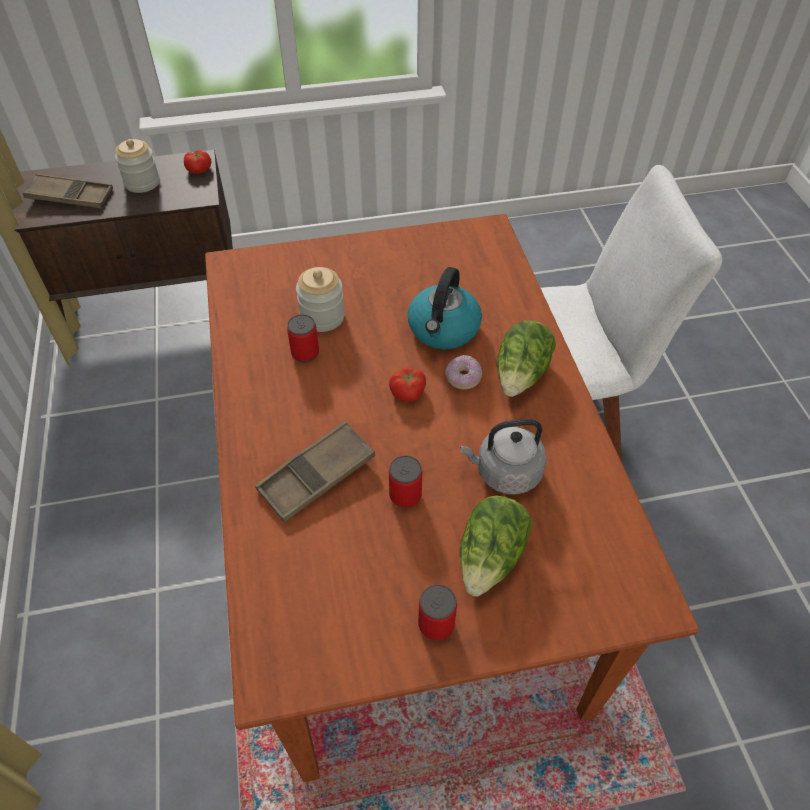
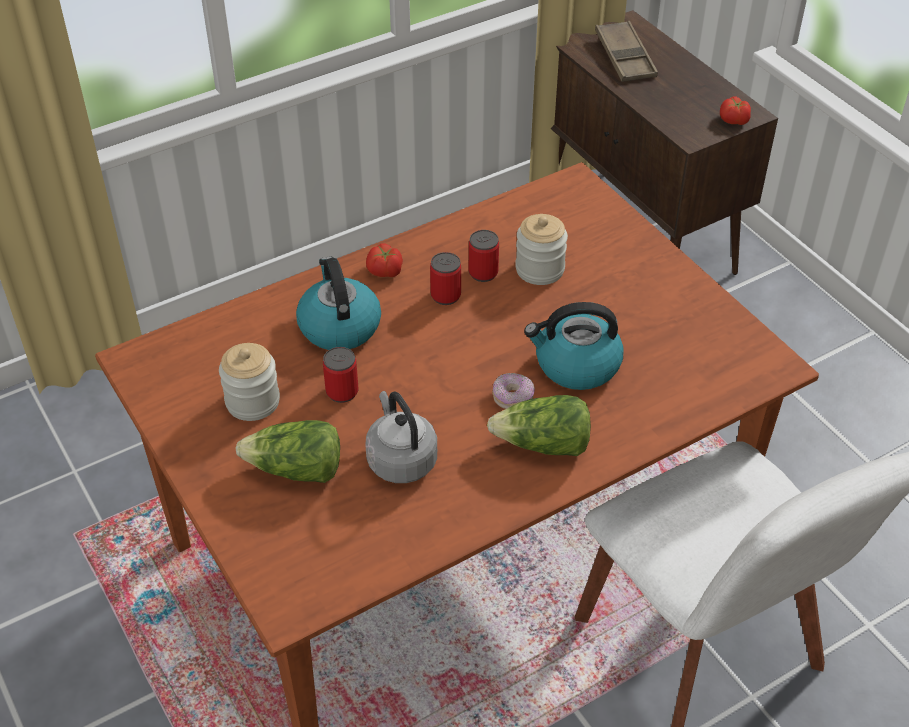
camera: 70 degrees right, 5 degrees down
jar [115,139,160,193] -> jar moved to [219,343,280,421]
brown tray [255,421,375,522] -> kettle [296,257,381,350]
tomato [389,367,426,402] -> tomato moved to [366,243,403,277]
can [418,584,457,640] -> can moved to [430,252,461,305]

